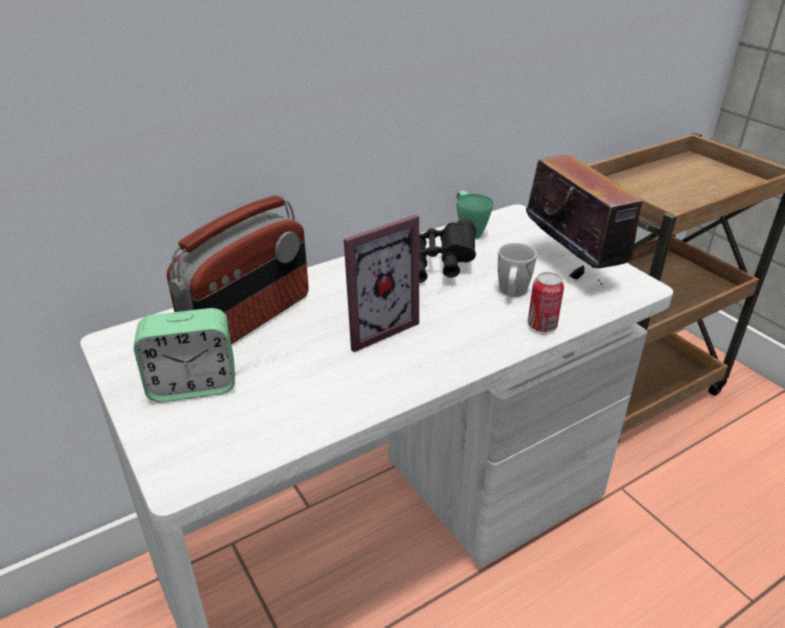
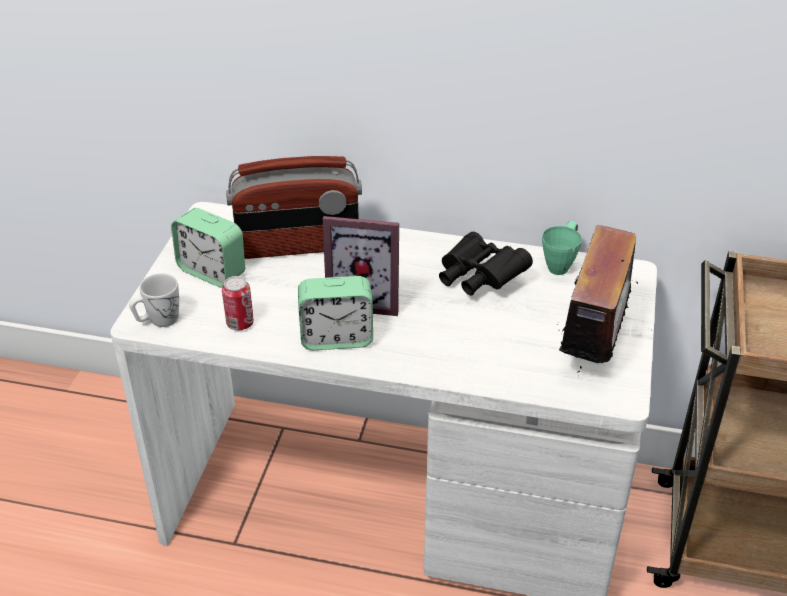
camera: 45 degrees right, 5 degrees up
white mug [498,243,537,297] -> white mug moved to [129,273,179,327]
can [528,272,564,332] -> can moved to [222,276,254,330]
none -> alarm clock [298,276,373,350]

